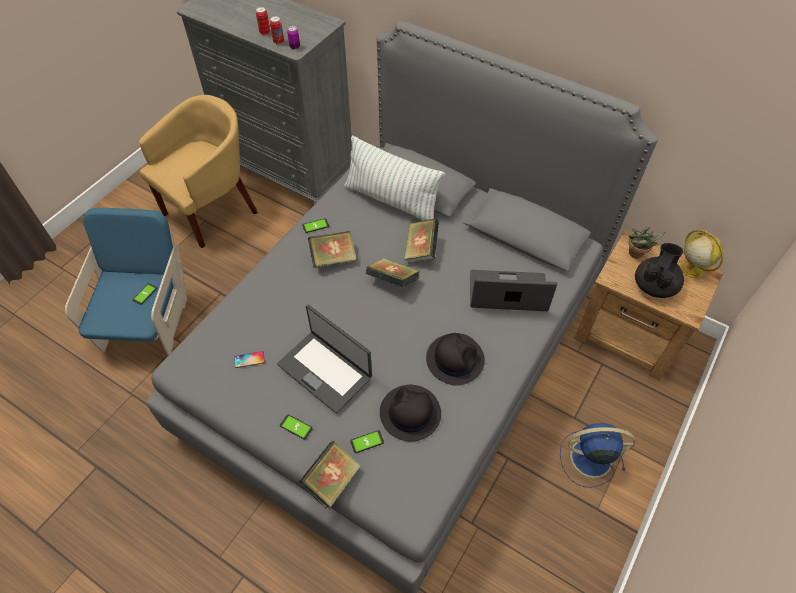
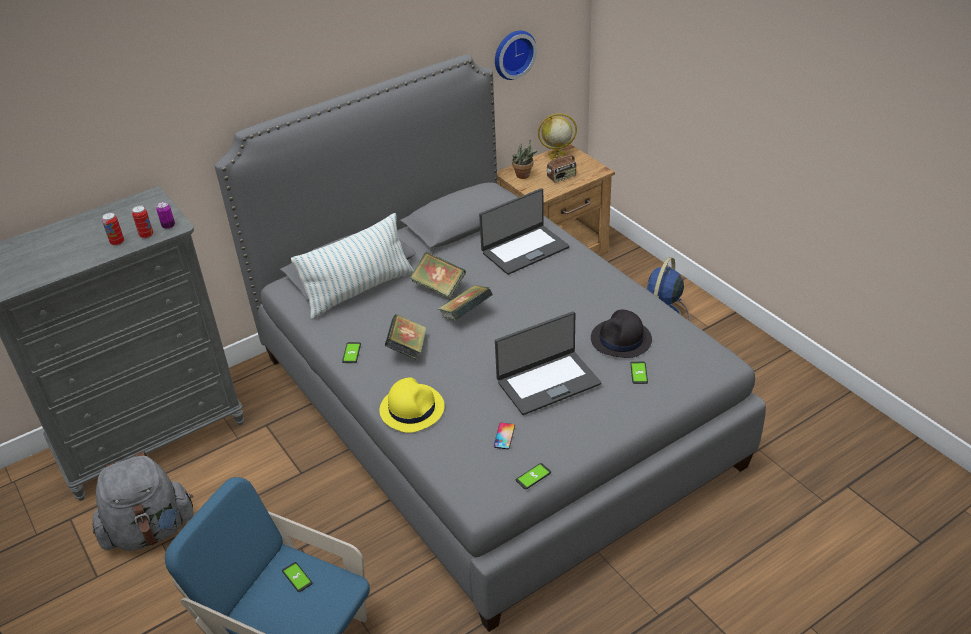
camera: 65 degrees left, 15 degrees down
yellow armchair [139,95,258,248] -> grey backpack [92,452,194,551]
phone [280,415,313,439] -> phone moved to [516,463,551,489]
book [298,441,361,509] -> none
black hat [426,333,485,386] -> none
laptop [470,270,557,311] -> laptop turned 150 degrees counterclockwise [479,188,569,275]
black teapot [635,243,684,298] -> radio [547,146,576,183]
none -> yellow hat [380,378,445,433]
none -> wall clock [495,30,537,80]

